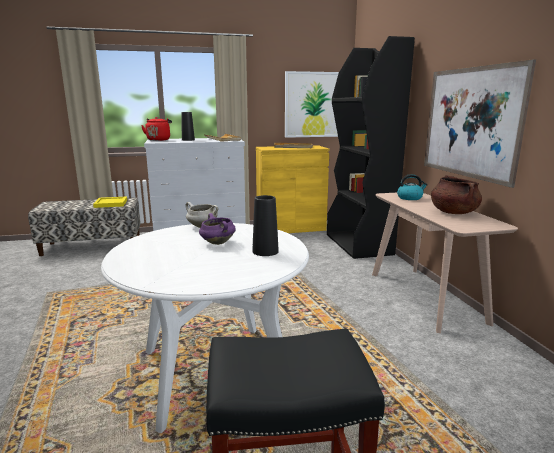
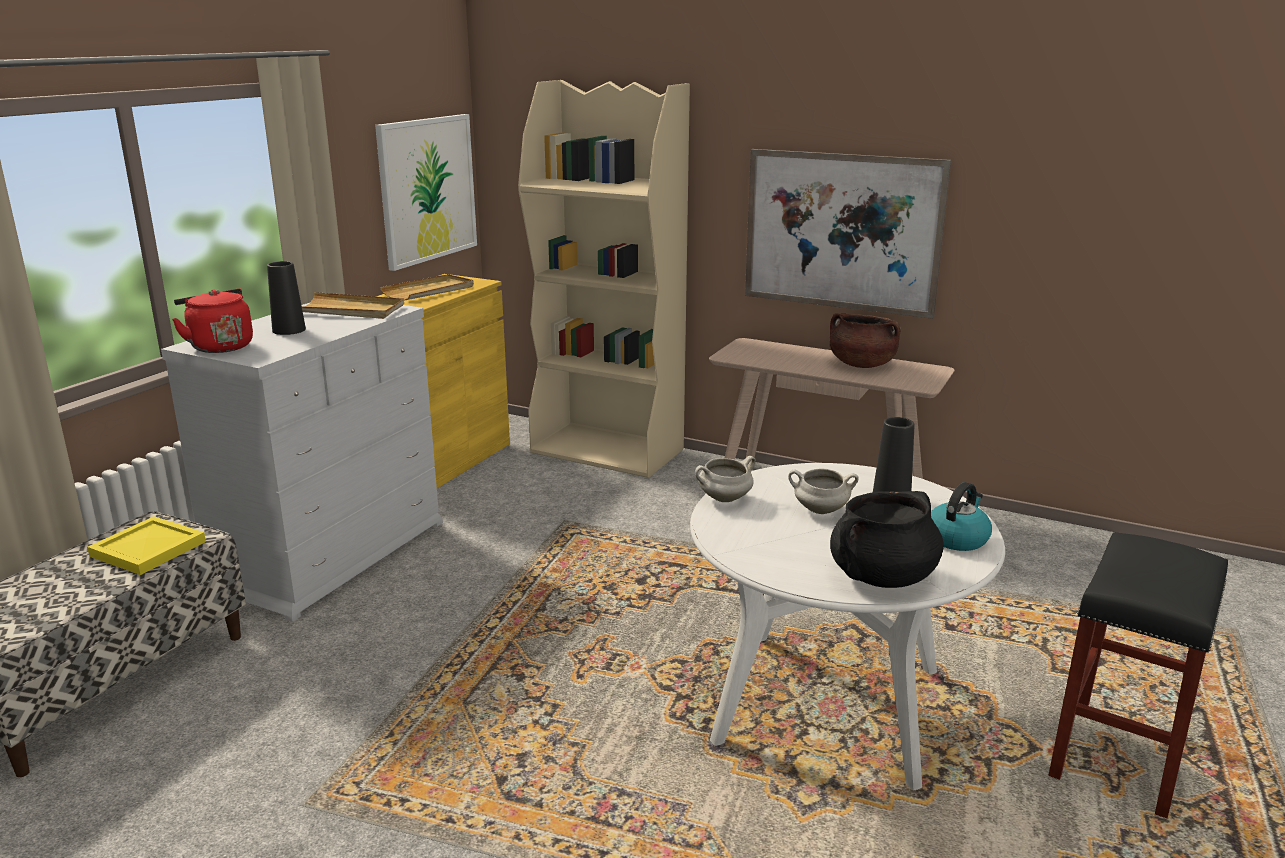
camera: 50 degrees left, 5 degrees up
purple cooking pot [199,213,236,245] -> white cooking pot [788,469,858,514]
black bookcase [327,36,415,259] -> beige bookcase [518,80,690,478]
kettle [397,174,428,200] -> kettle moved to [931,482,992,551]
none -> black cooking pot [830,491,944,588]

